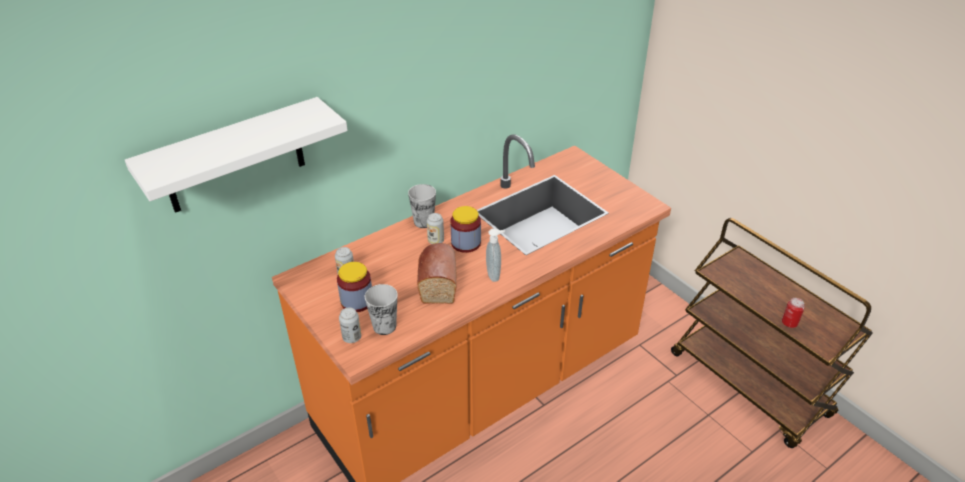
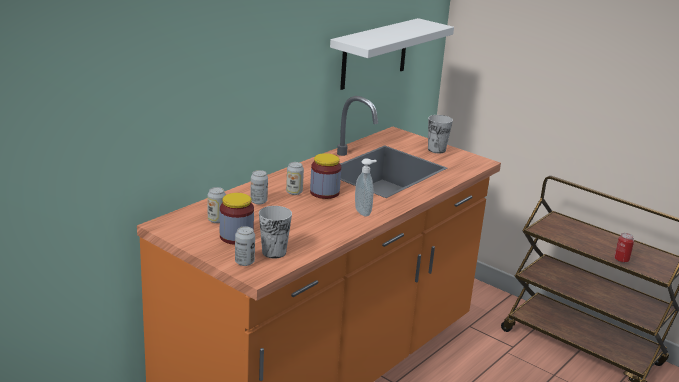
camera: 15 degrees left, 15 degrees down
white shelf [125,97,348,213] -> white shelf moved to [330,18,454,90]
cup [408,184,436,228] -> cup moved to [428,115,453,153]
bread [417,243,456,304] -> none
none -> can [250,170,268,205]

